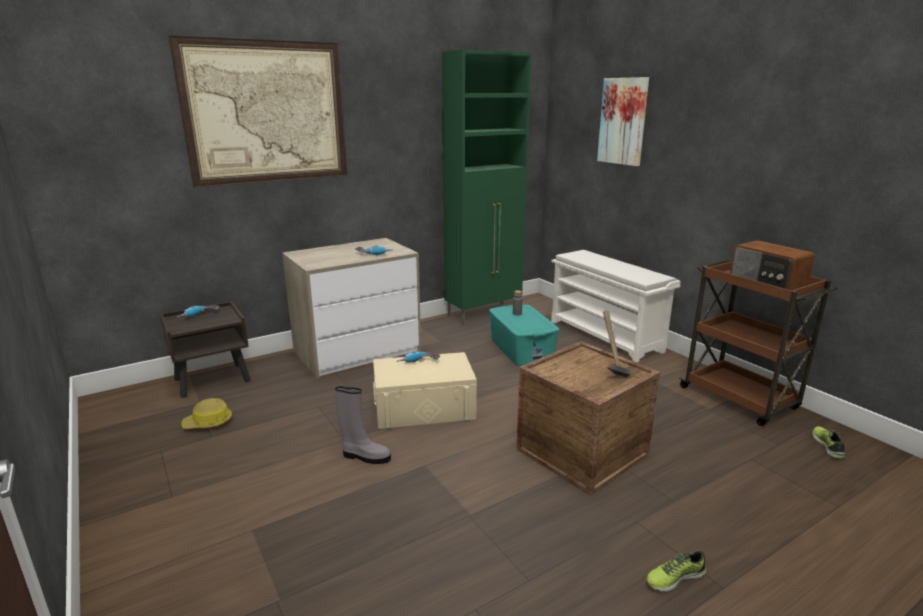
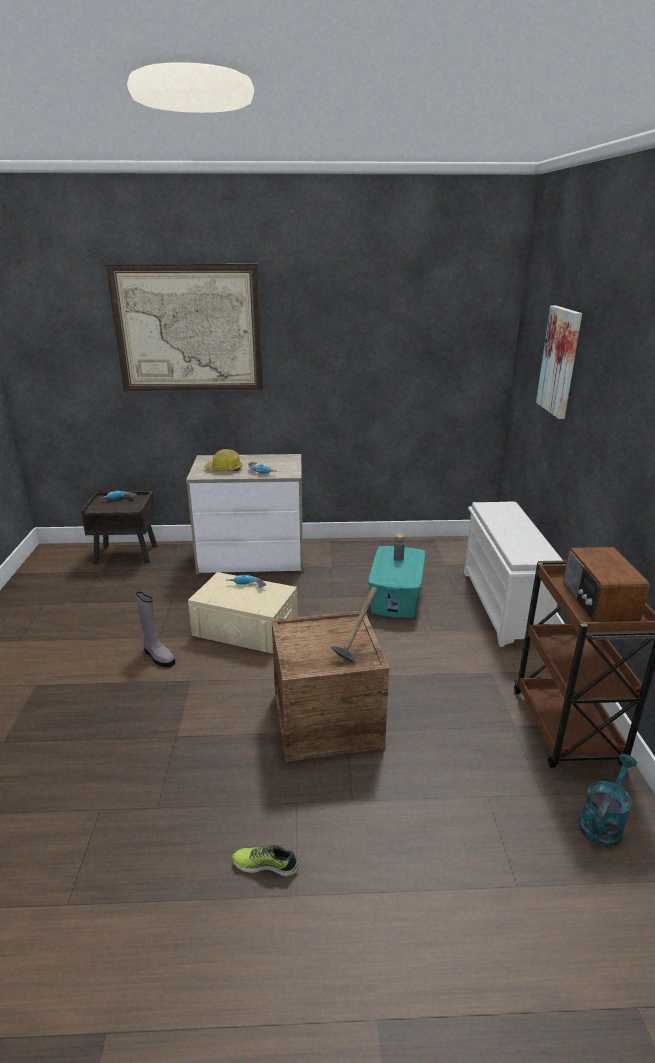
camera: 30 degrees right, 5 degrees up
hard hat [181,398,232,429] -> hard hat moved to [204,449,242,471]
green cabinet [442,50,532,325] -> none
shoe [812,426,845,459] -> turquoise watering can [579,754,637,847]

